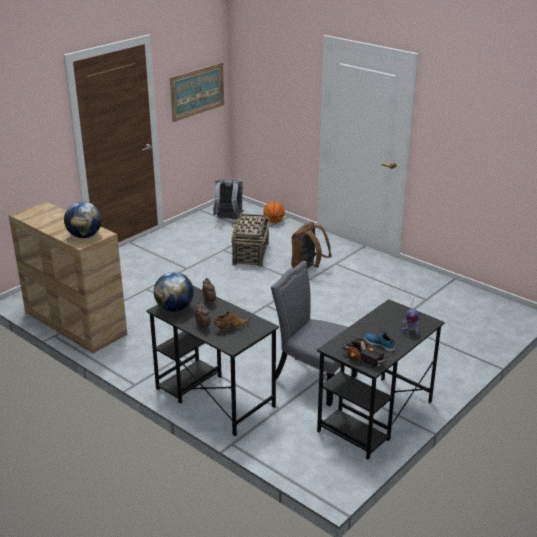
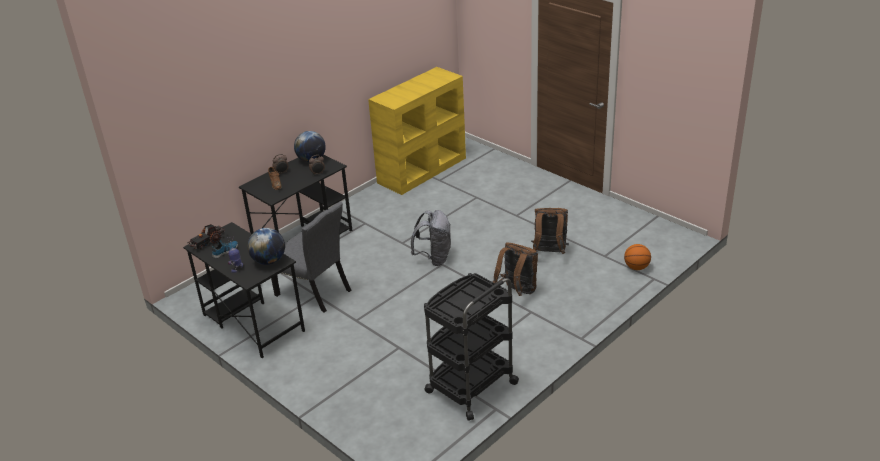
camera: 95 degrees right, 5 degrees up
brown bookcase [8,201,127,353] -> yellow bookcase [368,67,466,195]
globe [64,201,102,238] -> globe moved to [247,228,285,265]
picture [170,62,224,122] -> none
grey backpack [213,179,244,219] -> grey backpack moved to [411,210,451,266]
basket [231,211,270,267] -> brown backpack [531,208,569,254]
grey chair [271,261,357,406] -> grey chair turned 90 degrees clockwise [271,202,351,312]
none -> black cart [424,273,519,421]

